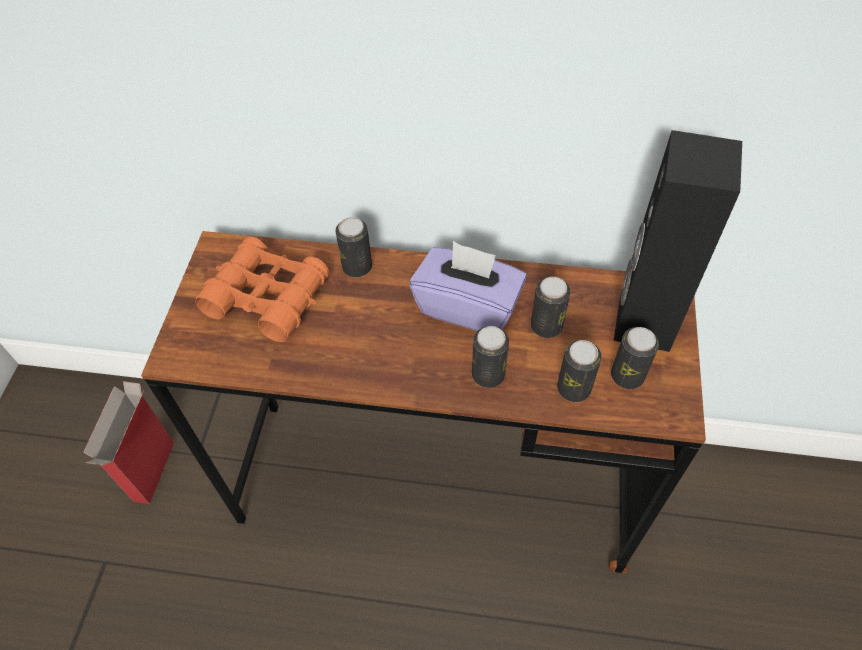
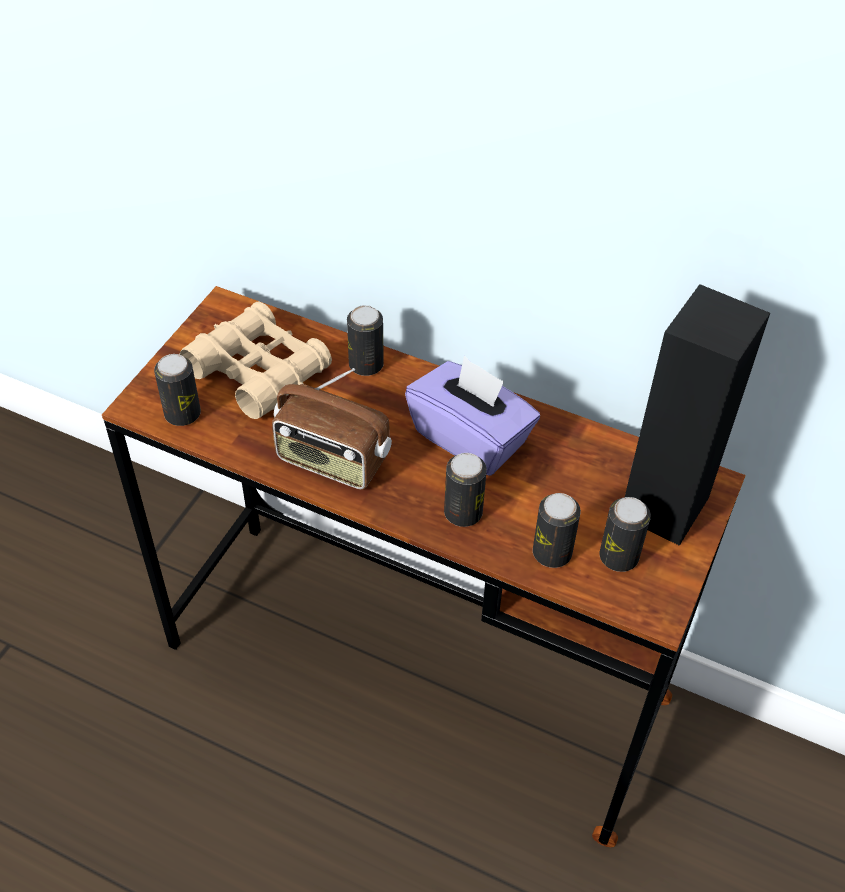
camera: 15 degrees right, 5 degrees down
cardboard box [83,381,174,504] -> none
orange binoculars [195,236,329,342] -> beige binoculars [180,301,332,419]
can [531,277,571,338] -> can moved to [154,354,201,426]
none -> radio [272,368,392,490]

